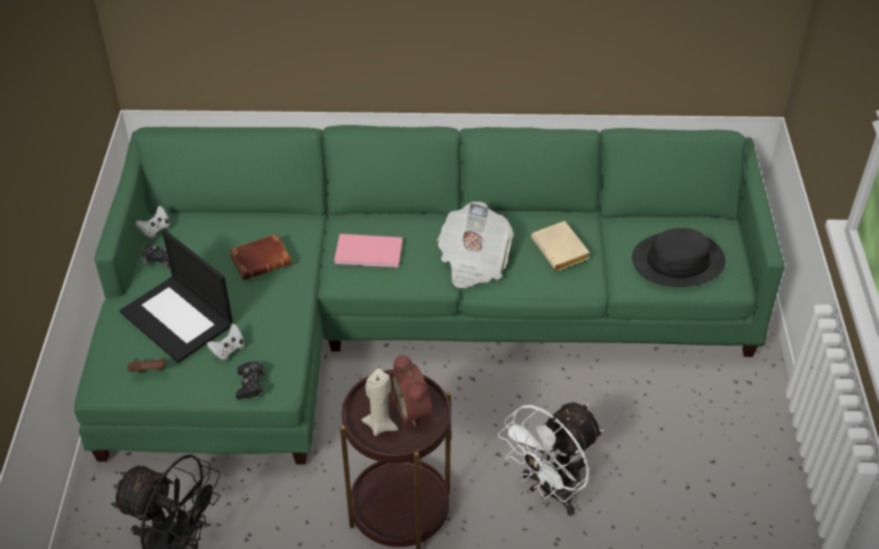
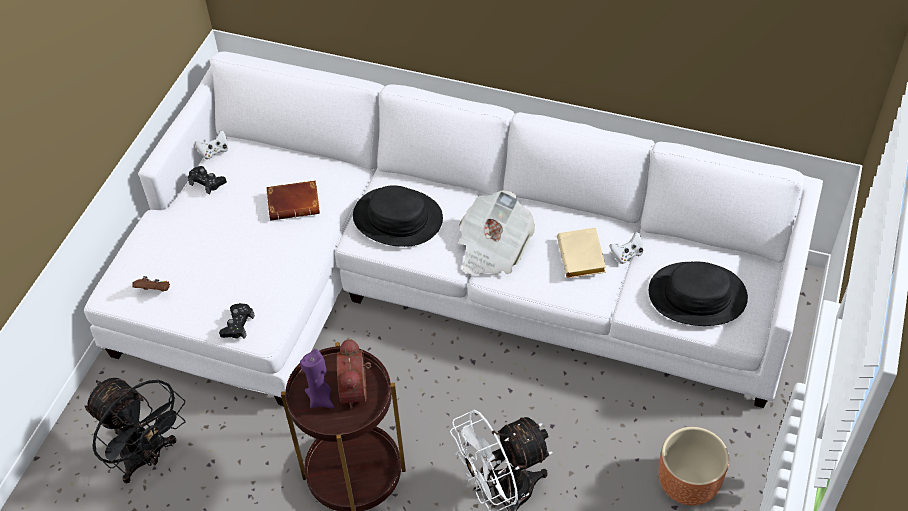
camera: 20 degrees right, 5 degrees up
green sofa [74,125,785,465] -> white sofa [84,52,823,408]
laptop [120,230,233,363] -> none
white game controller [207,324,245,360] -> white game controller moved to [609,232,643,264]
pink book [334,234,403,268] -> black hat [353,185,443,247]
beige candle [362,368,398,436] -> purple candle [300,349,334,409]
none -> brown planter [659,427,729,506]

